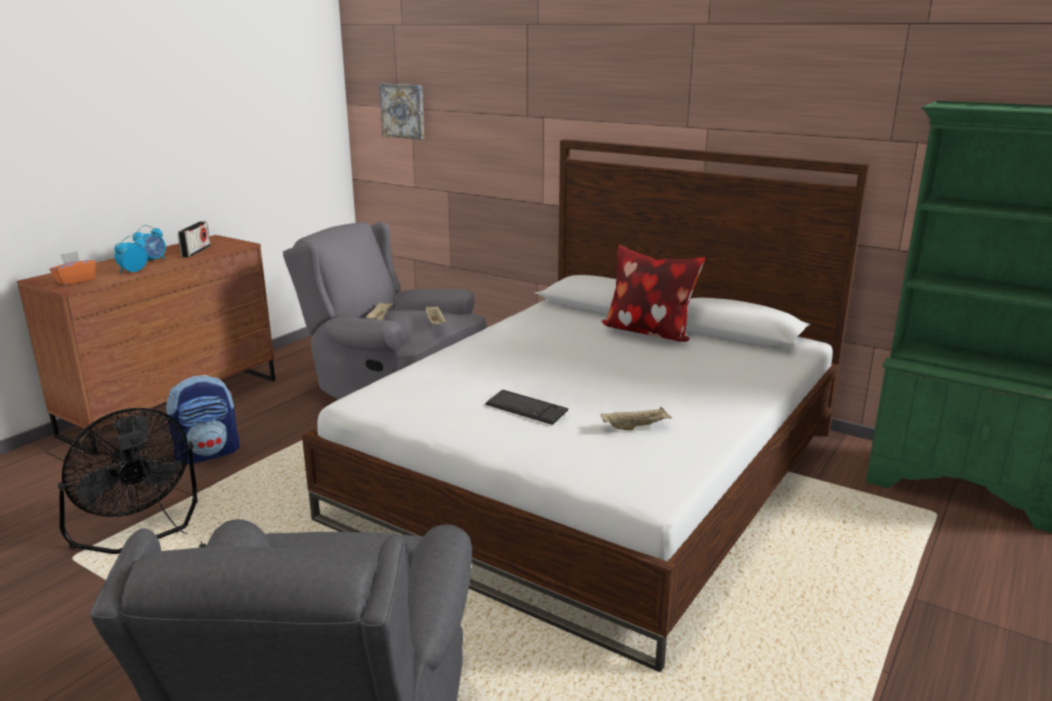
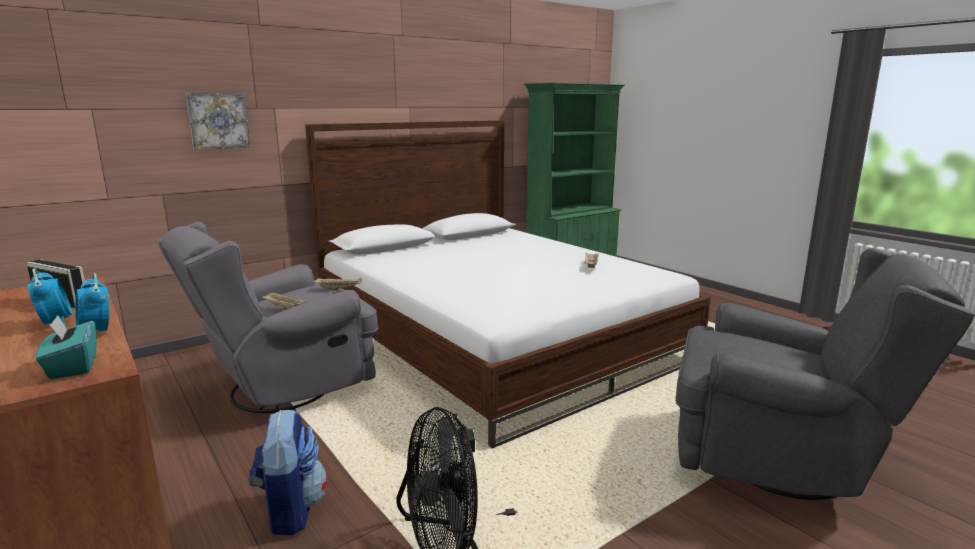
camera: 70 degrees left, 5 degrees down
orange tissue box [50,251,96,286] -> turquoise tissue box [36,315,97,380]
picture [379,83,425,140] -> picture moved to [186,93,250,150]
keyboard [486,390,568,425] -> none
pillow [601,245,706,342] -> none

